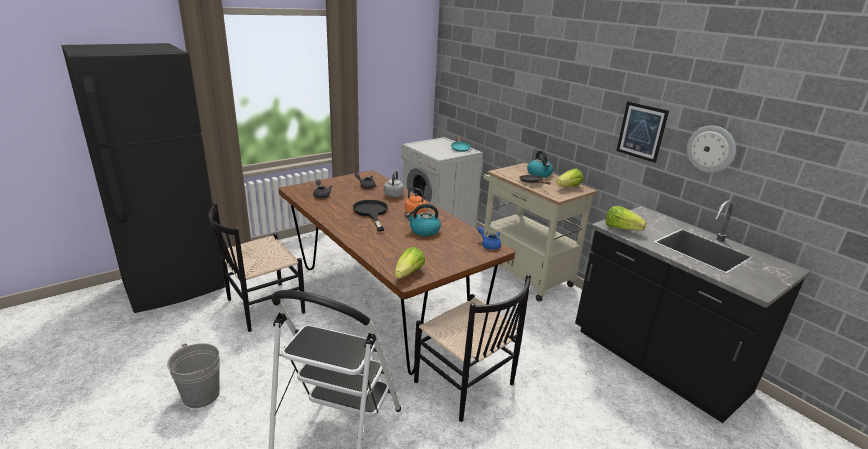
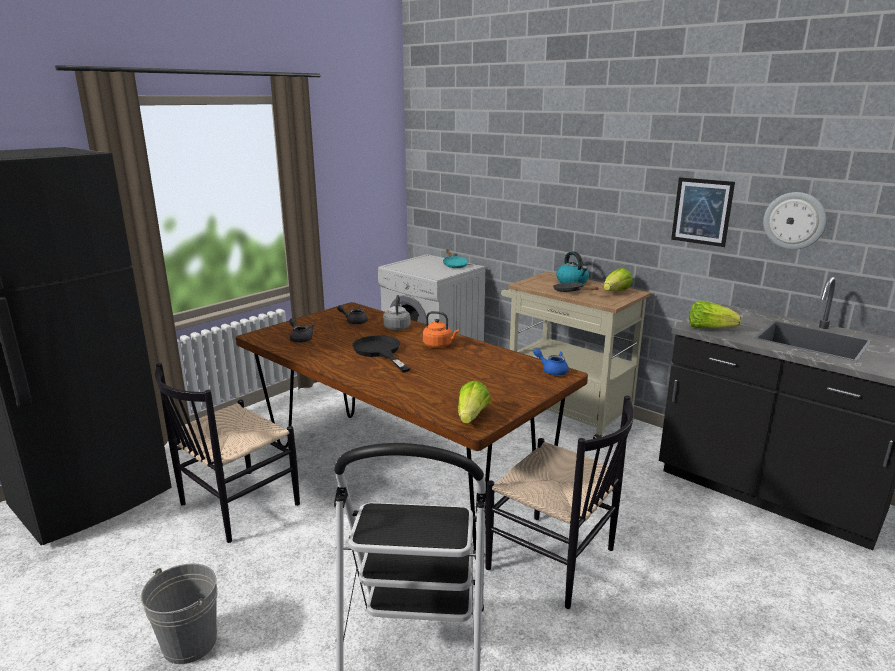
camera: 10 degrees left, 5 degrees down
kettle [406,204,441,236] -> none

